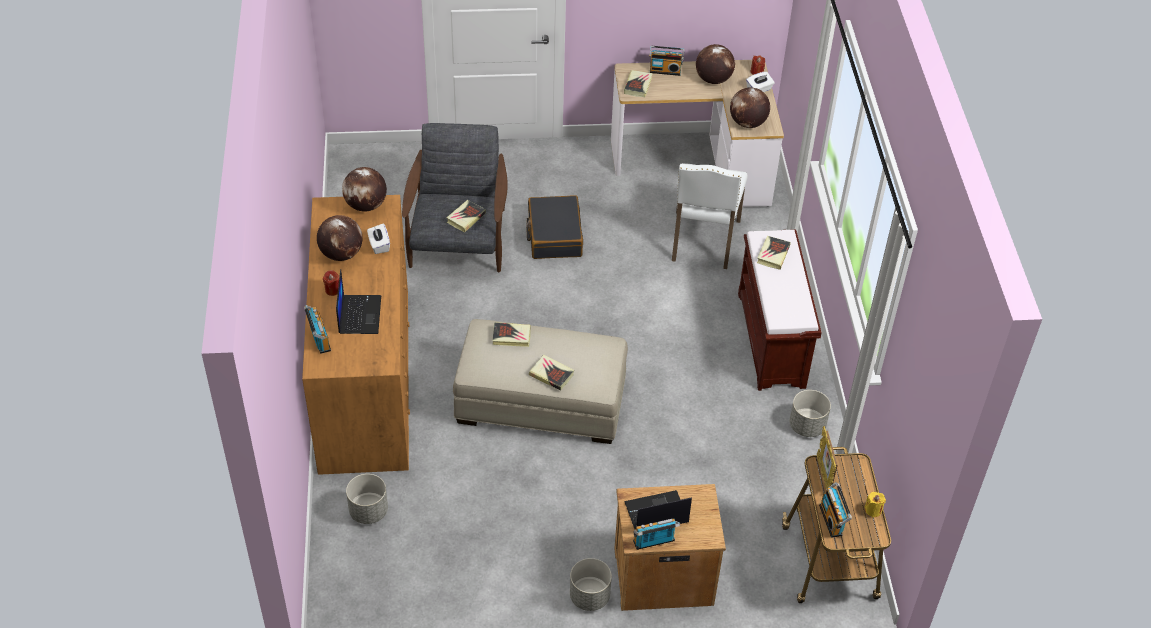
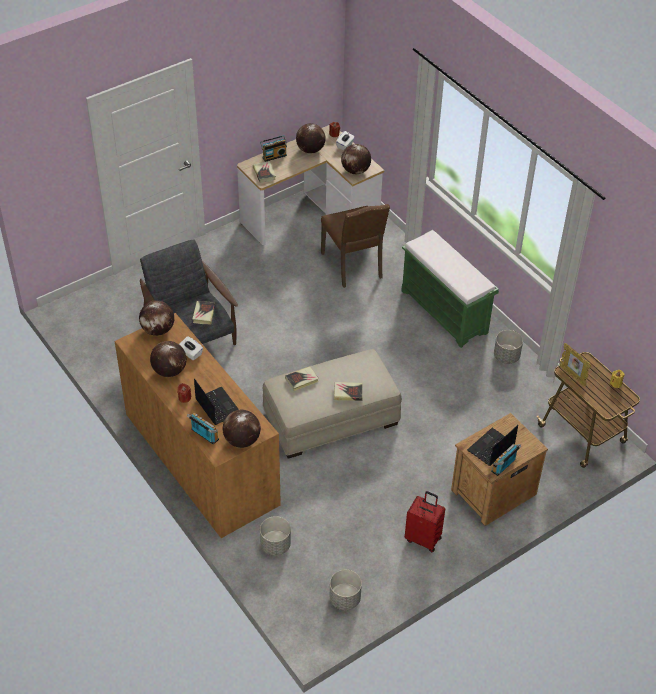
camera: 30 degrees left, 0 degrees up
black suitcase [526,195,583,259] -> none
grey planter [570,558,612,611] -> grey planter moved to [330,570,362,610]
white chair [672,163,748,269] -> brown chair [321,204,390,288]
brown bench [738,229,822,391] -> green bench [401,230,499,348]
book [757,236,791,270] -> none
radio [819,482,852,538] -> none
none -> globe [222,410,261,448]
none -> red suitcase [405,491,445,552]

